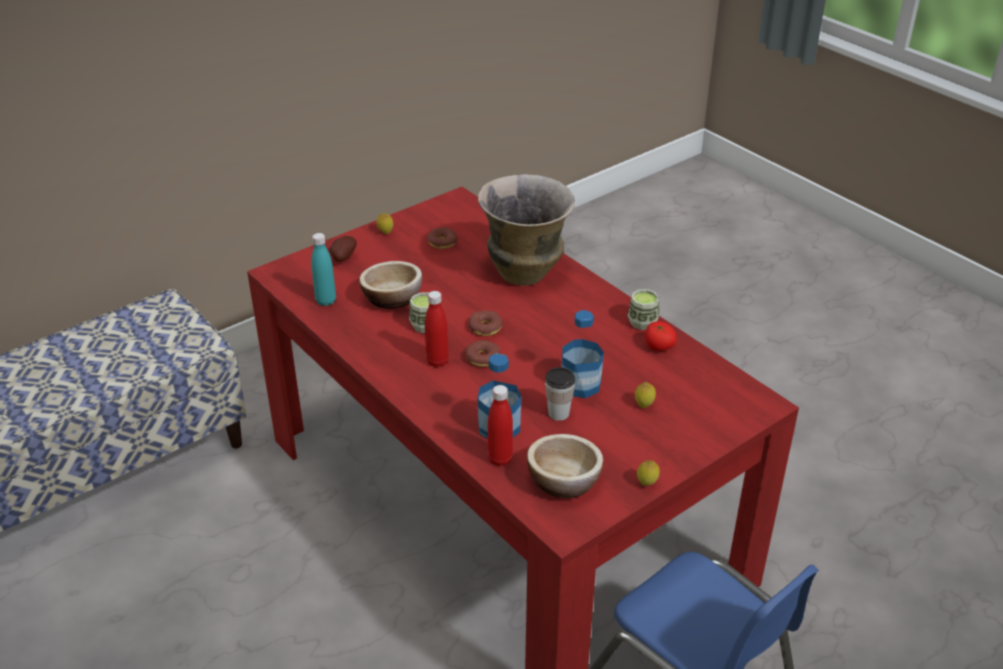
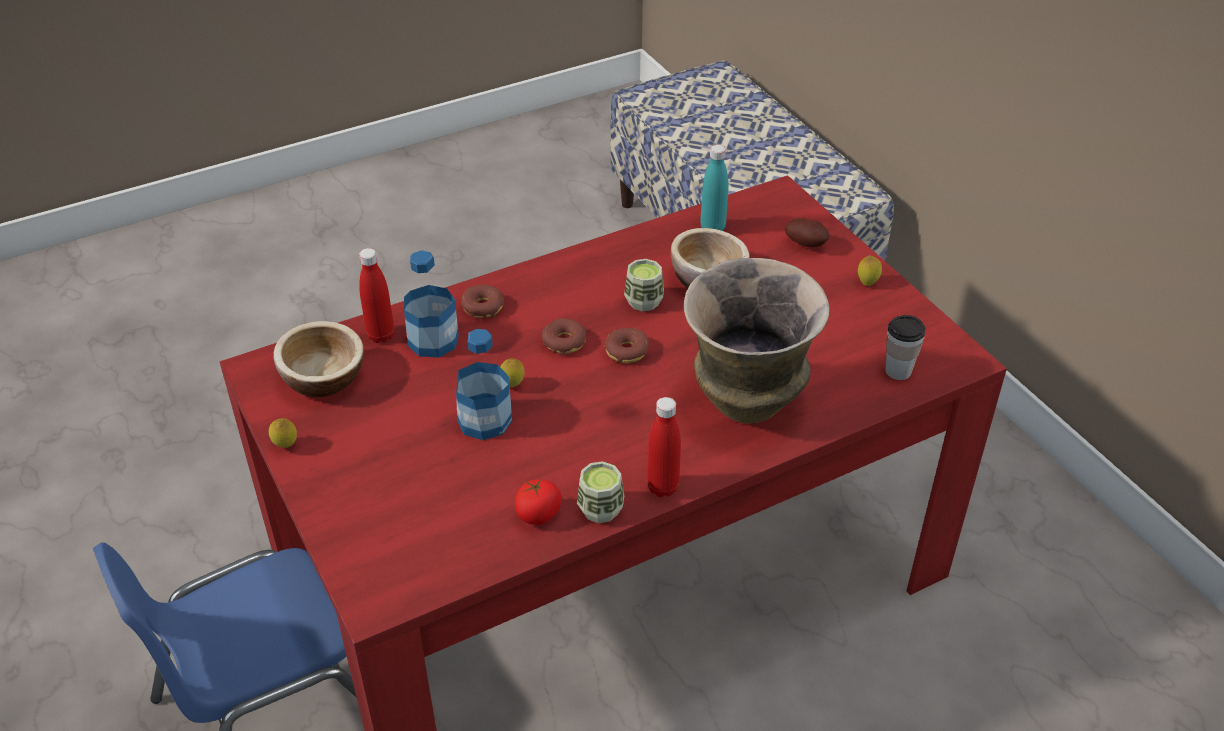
camera: 100 degrees right, 5 degrees up
red bottle [425,291,449,368] -> red bottle moved to [647,397,681,497]
donut [427,228,458,249] -> donut moved to [461,285,504,318]
cup [545,367,575,421] -> cup moved to [885,315,926,380]
lemon [635,382,656,408] -> lemon moved to [501,358,525,387]

